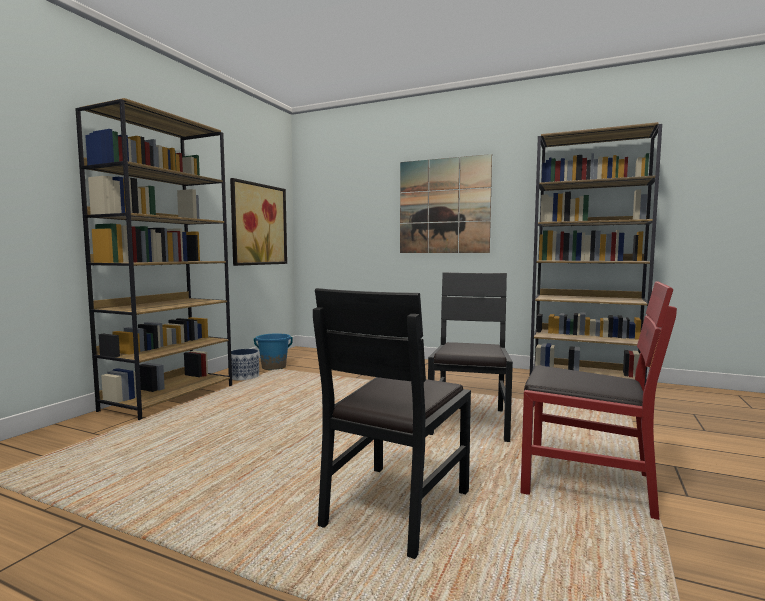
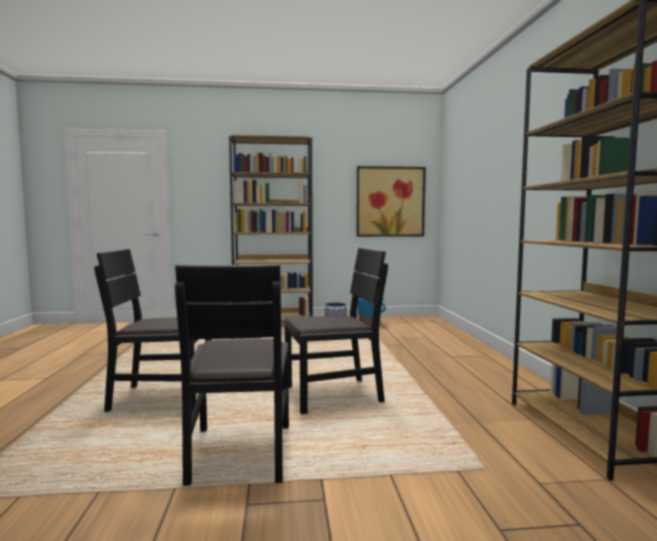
camera: 60 degrees right, 0 degrees up
picture [400,154,492,253] -> none
red chair [520,281,677,520] -> black chair [175,264,289,486]

